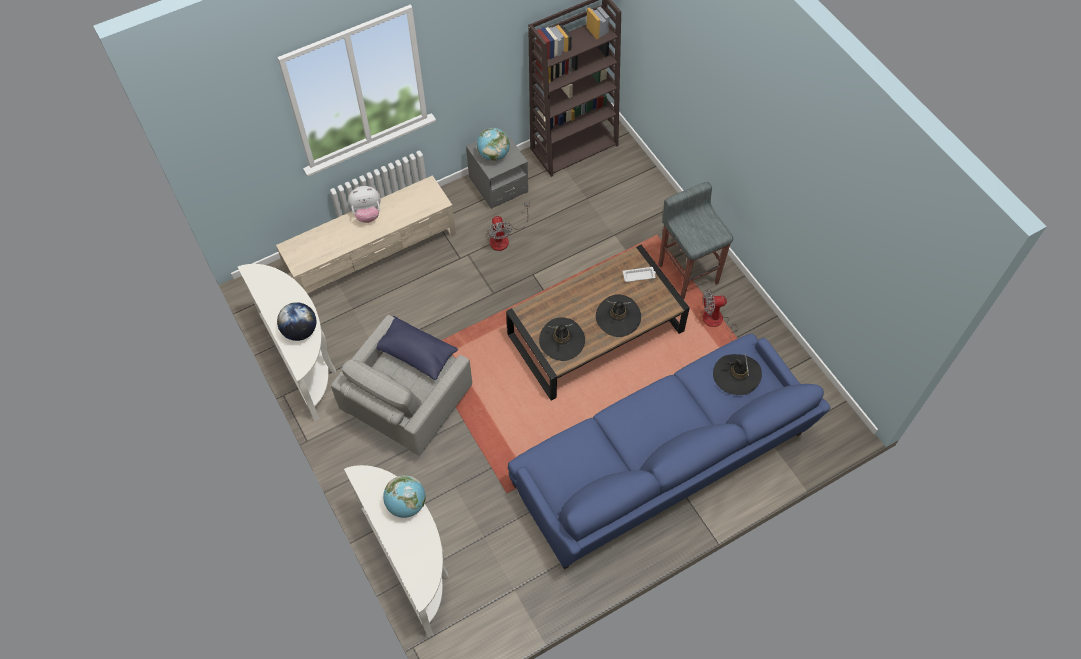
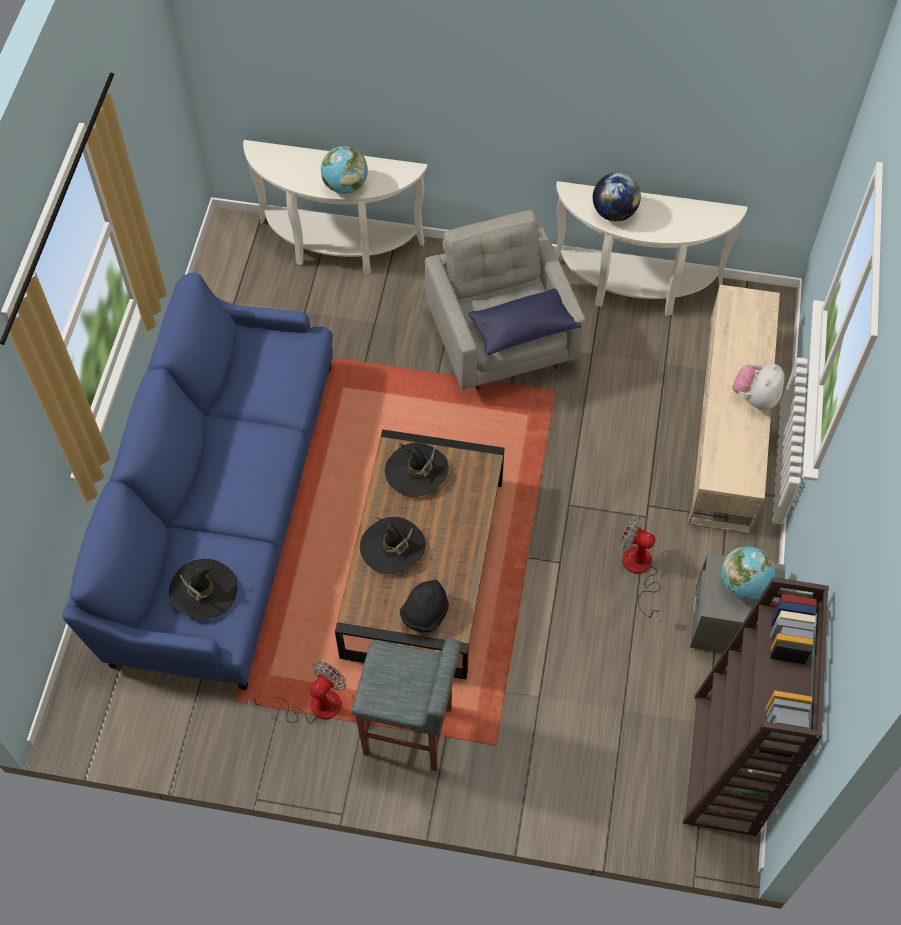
camera: 130 degrees right, 0 degrees up
white tray [623,267,656,282] -> black hat [400,580,449,633]

